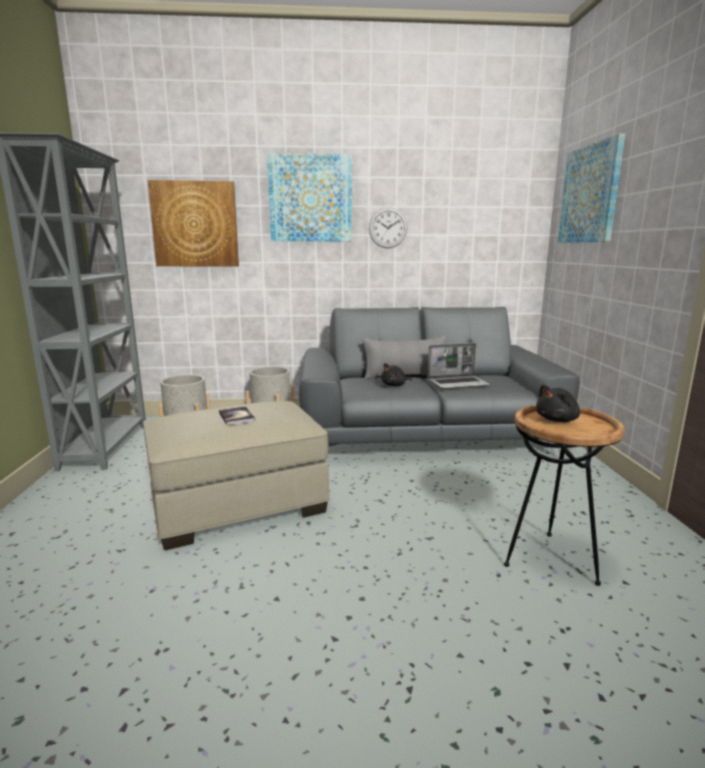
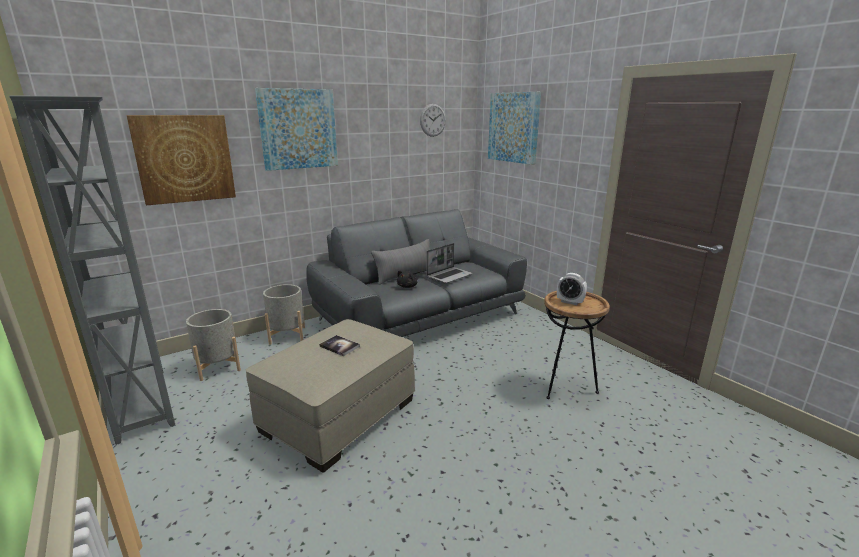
camera: 30 degrees left, 5 degrees up
wall clock [369,207,408,248] -> wall clock moved to [420,104,446,137]
black plush toy [536,384,580,422] -> alarm clock [557,273,587,305]

